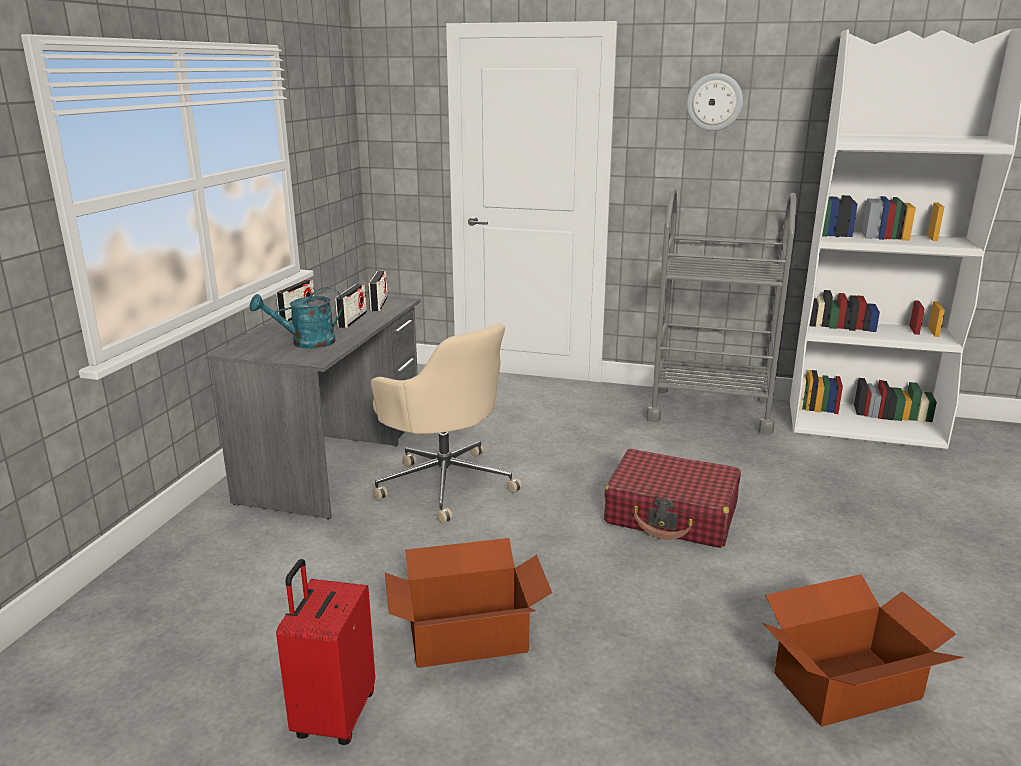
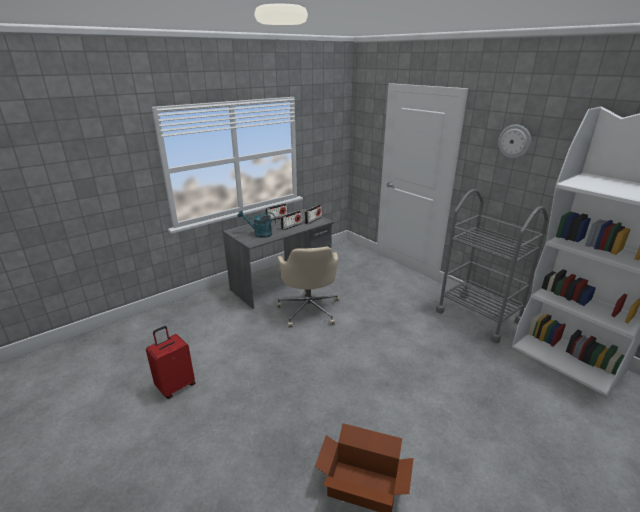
camera: 35 degrees right, 5 degrees up
cardboard box [385,538,552,668] -> none
red suitcase [604,449,741,548] -> none

